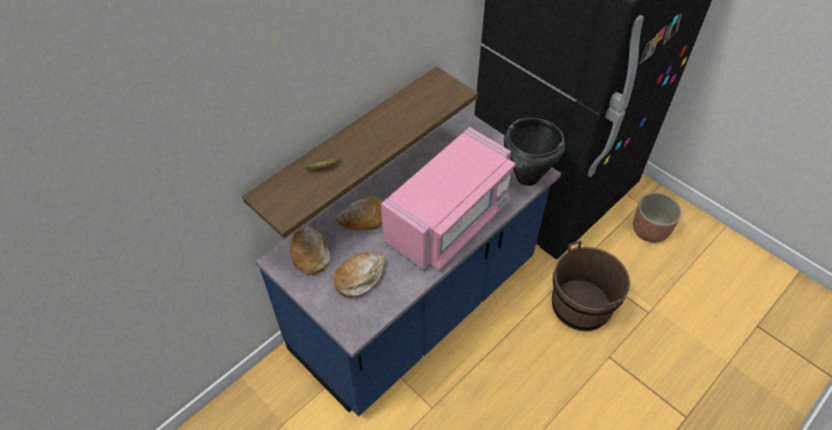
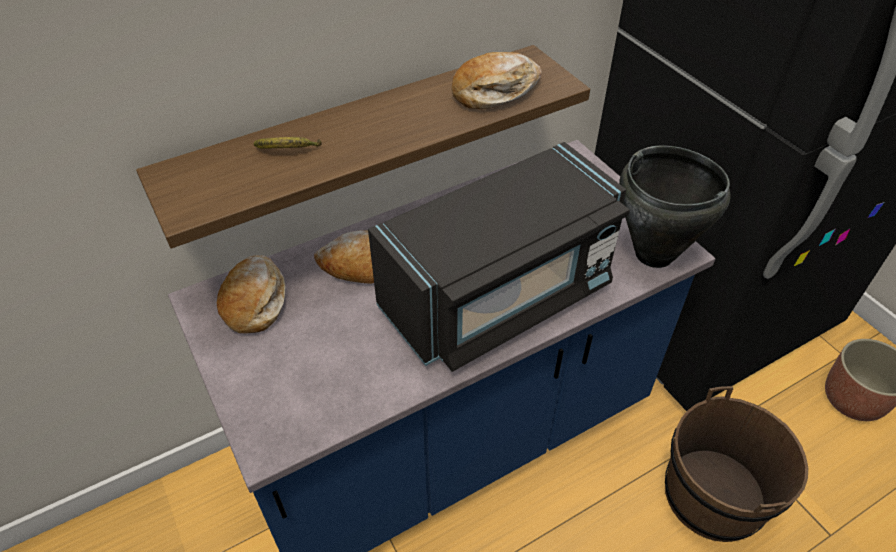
camera: 15 degrees right, 5 degrees down
bread [334,252,385,298] -> bread moved to [452,52,541,109]
pink microwave [381,127,516,270] -> black microwave [368,142,630,372]

